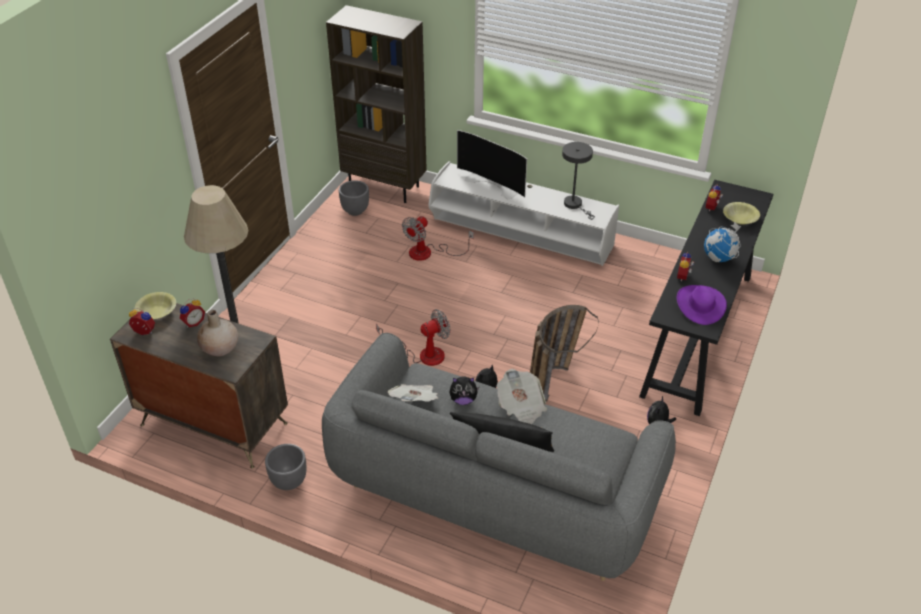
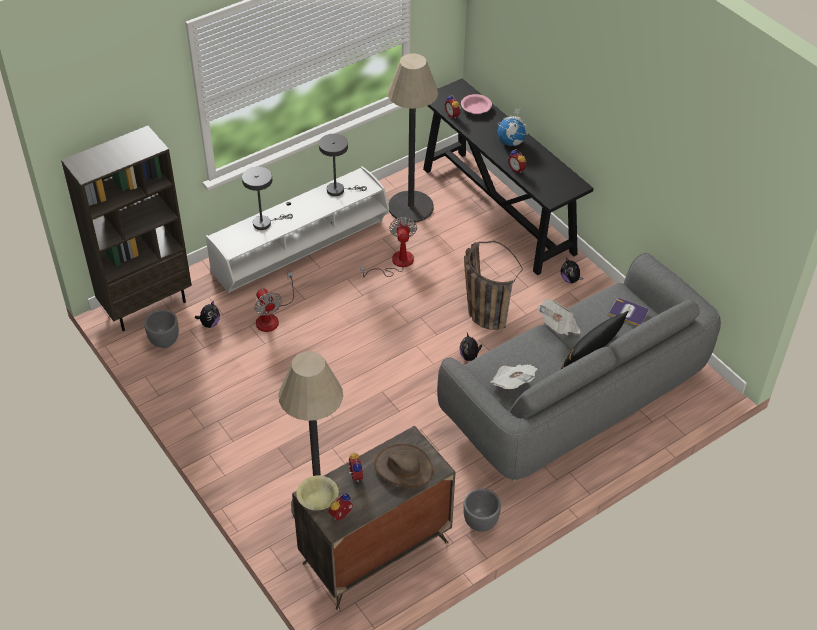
camera: 60 degrees left, 5 degrees up
beige vase [197,310,238,356] -> brown hat [374,444,433,488]
fan [376,309,450,366] -> fan moved to [360,217,417,277]
plush toy [449,376,479,405] -> plush toy moved to [195,300,220,328]
television [457,130,527,199] -> grey table lamp [242,167,293,230]
purple hat [677,285,727,325] -> none
yellow bowl [723,202,760,225] -> pink bowl [461,94,492,114]
none -> floor lamp [387,53,438,223]
none -> book [608,298,649,326]

